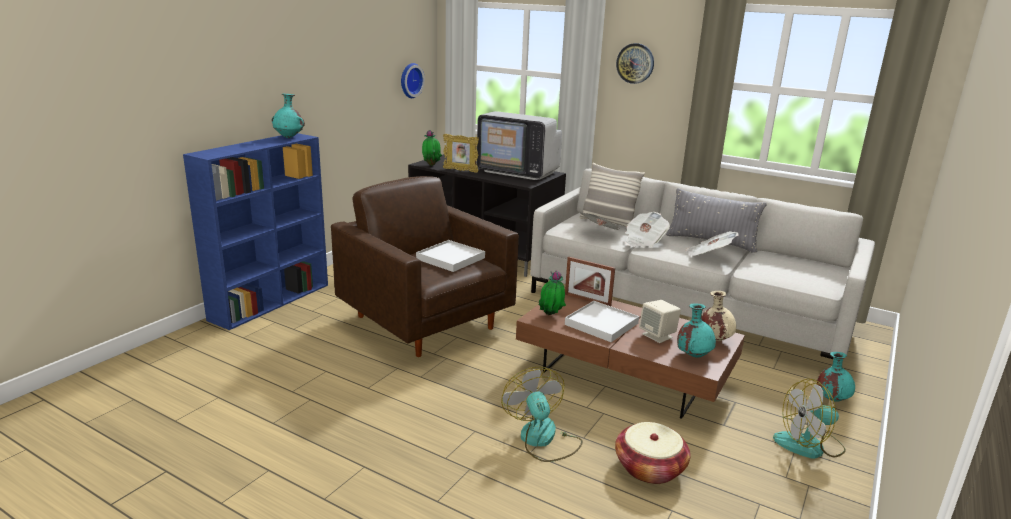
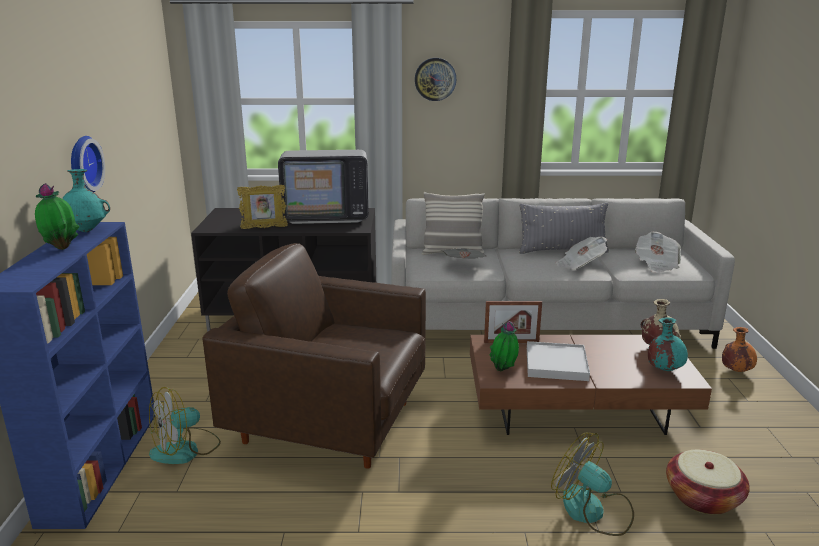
camera: 30 degrees left, 0 degrees up
wall clock [401,63,425,98] -> wall clock moved to [71,136,105,192]
white tray [416,240,485,272] -> none
potted plant [422,130,442,166] -> potted plant moved to [35,183,80,250]
newspaper [625,212,670,247] -> newspaper moved to [635,232,681,273]
beige speaker [639,300,681,343] -> none
fan [773,378,846,459] -> fan moved to [149,387,221,464]
turquoise vase [817,352,855,402] -> orange vase [722,327,757,372]

